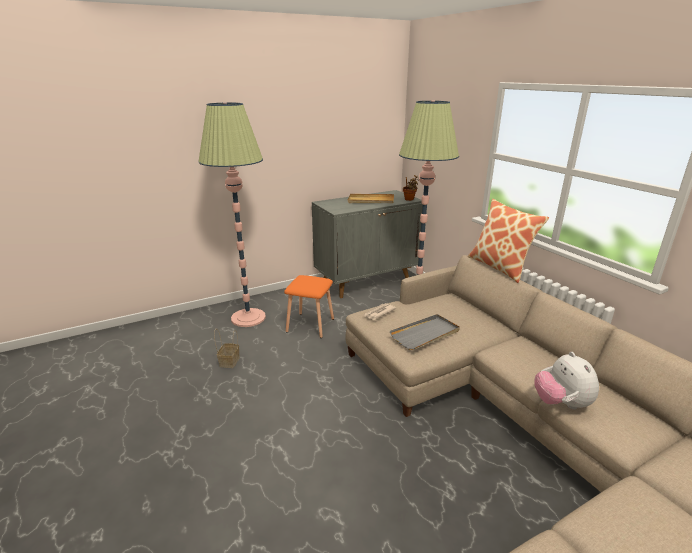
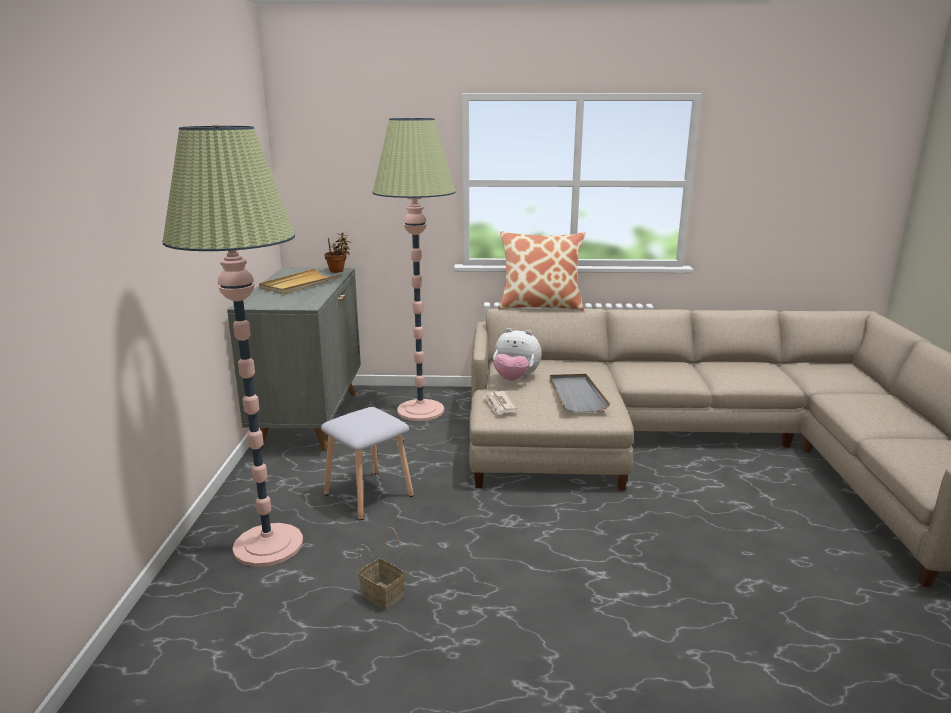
camera: 60 degrees left, 5 degrees down
orange stool [284,275,334,338] -> grey stool [321,407,414,521]
plush toy [534,352,599,409] -> plush toy moved to [493,328,542,381]

